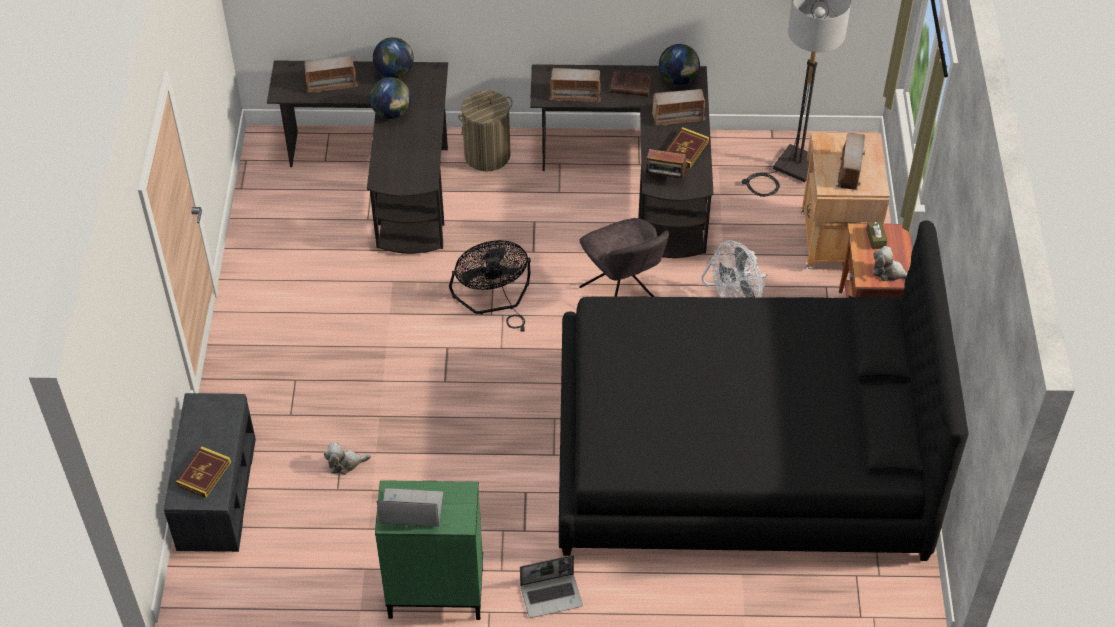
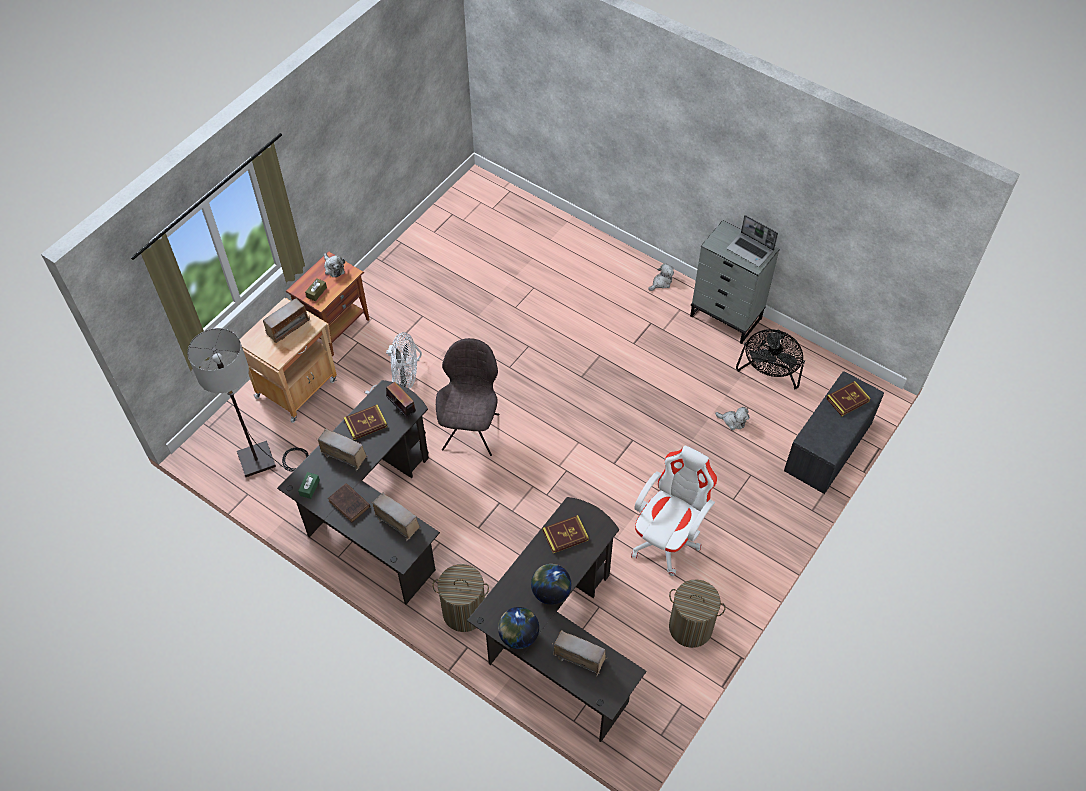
camera: 145 degrees left, 5 degrees up
green dresser [375,480,483,620] -> grey dresser [690,220,780,344]
black fan [449,240,531,332] -> black fan moved to [736,329,805,390]
laptop [520,555,583,618] -> plush toy [648,263,674,291]
black bed [559,220,969,561] -> none
globe [659,44,700,85] -> green tissue box [298,472,320,499]
none -> book [543,515,589,553]
none -> white office chair [631,445,717,576]
none -> laundry basket [669,580,726,648]

